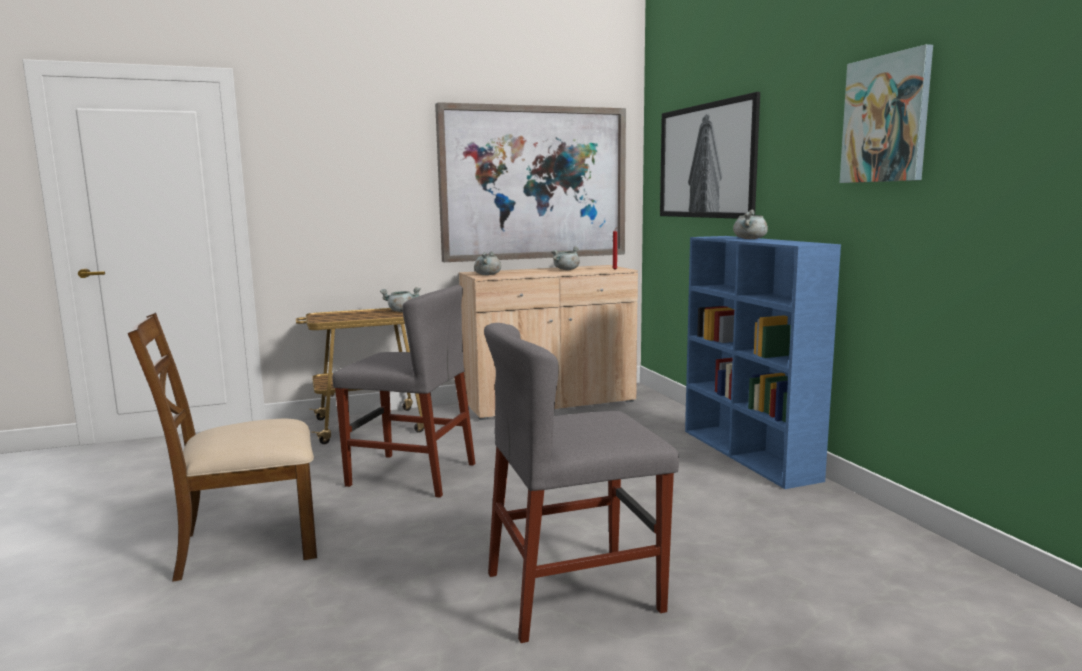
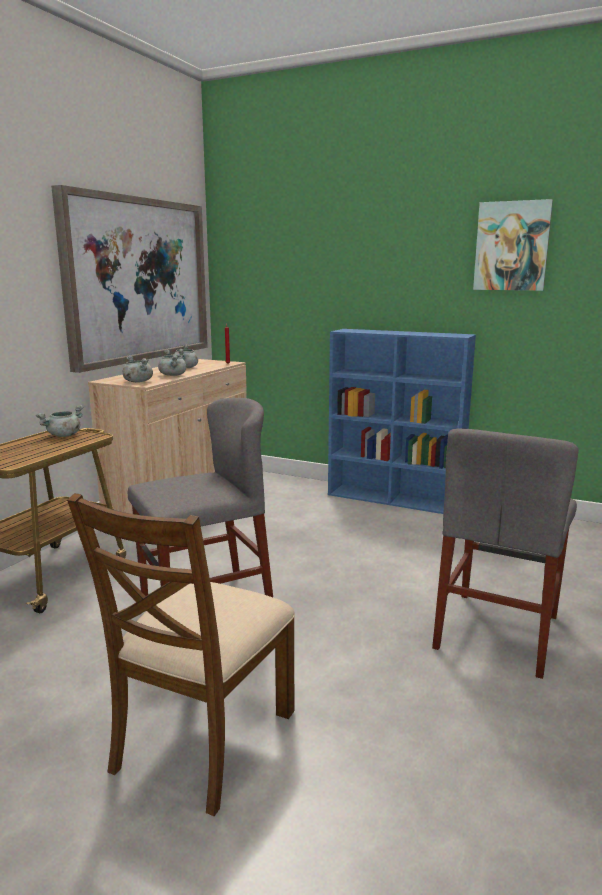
camera: 45 degrees left, 5 degrees up
picture [660,92,760,219] -> none
grey cooking pot [733,209,768,239] -> grey cooking pot moved to [158,350,187,376]

